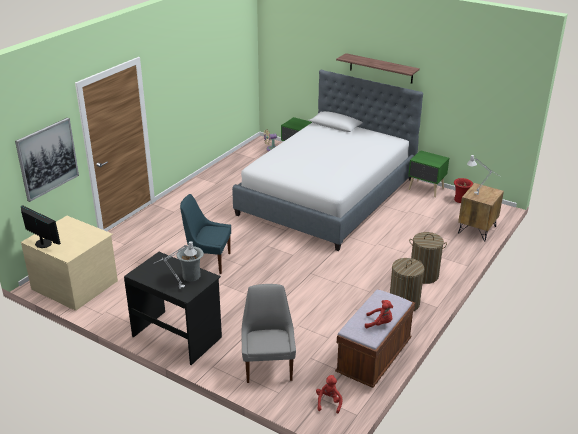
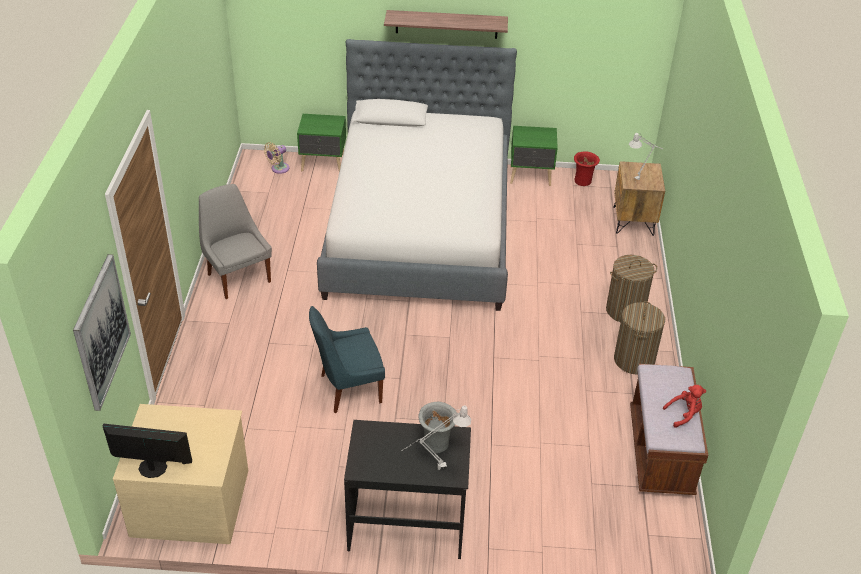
camera: 30 degrees left, 10 degrees up
grey chair [241,284,296,383] -> grey chair moved to [199,184,272,299]
red plush toy [316,375,342,414] -> none

